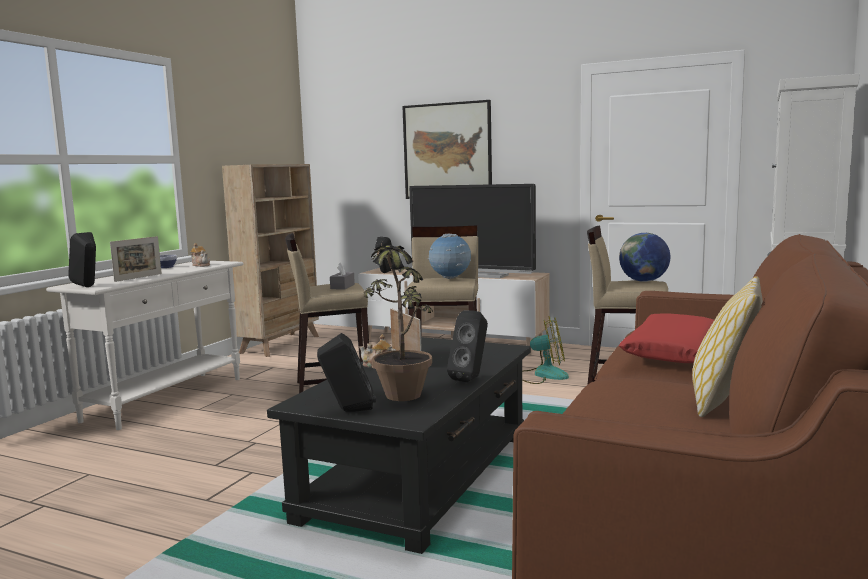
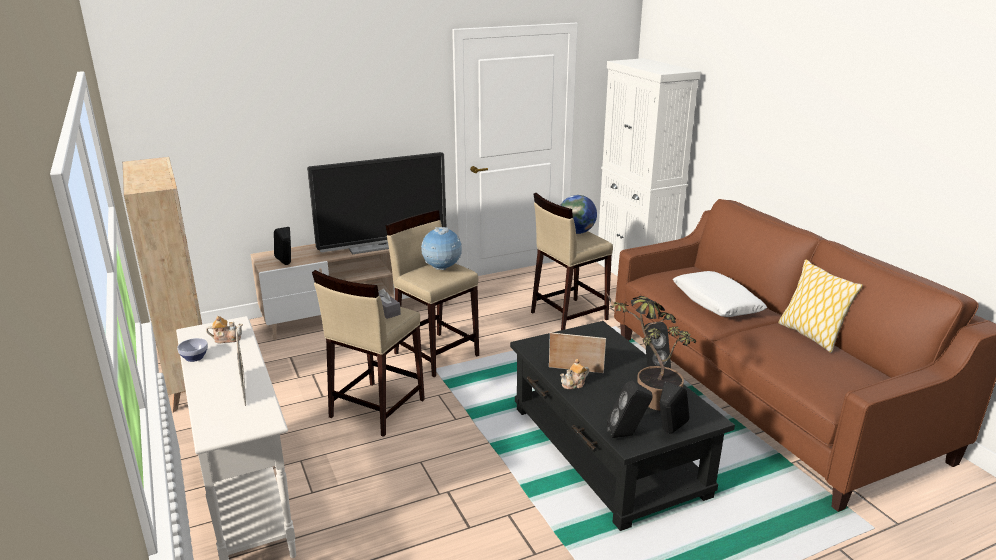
camera: 50 degrees left, 15 degrees up
black speaker [68,232,96,287] -> black speaker moved to [607,380,652,438]
picture [402,100,492,199] -> none
fan [522,317,569,384] -> none
red pillow [619,313,714,363] -> white pillow [673,271,767,317]

